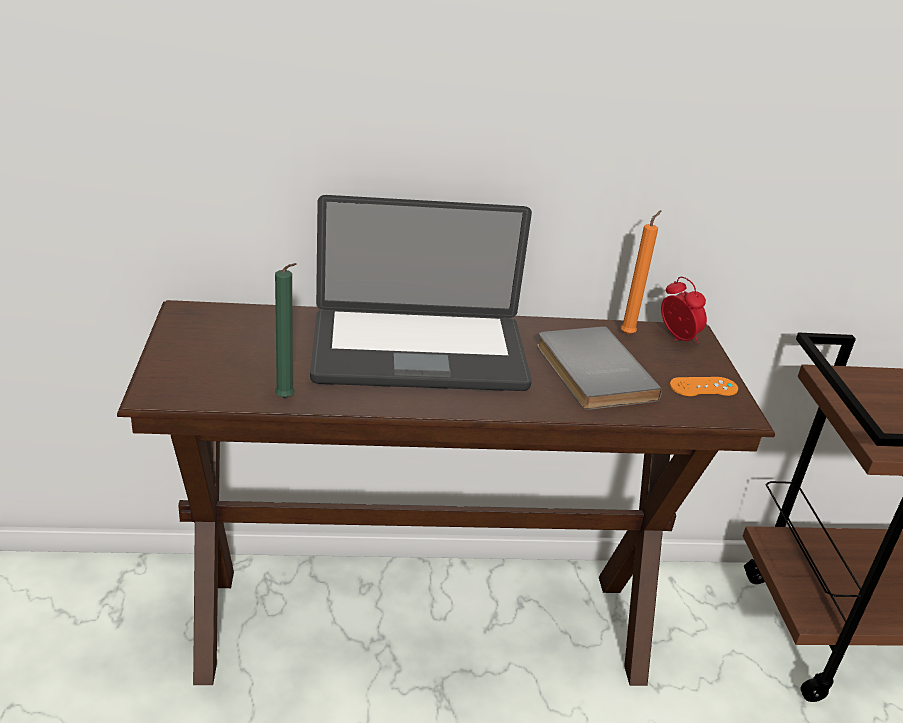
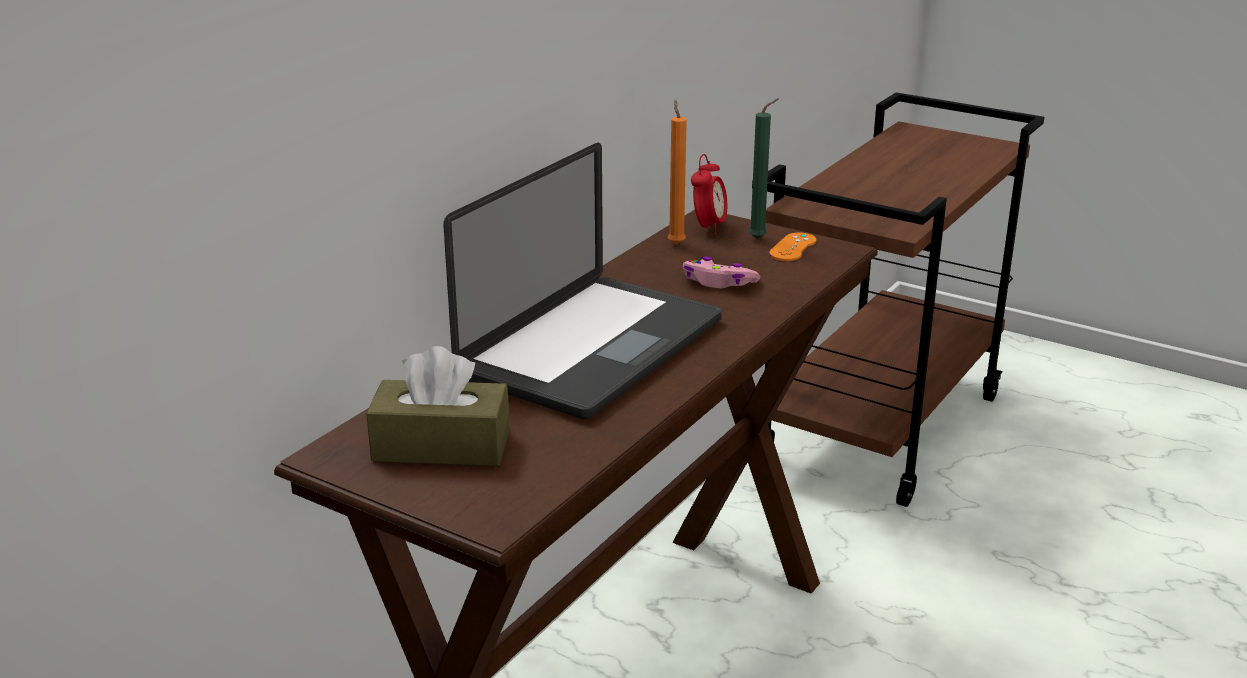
camera: 50 degrees left, 5 degrees down
green candle [275,263,297,398] -> green candle moved to [749,98,778,239]
grey book [537,326,662,410] -> pink game controller [683,257,760,289]
alarm clock [661,277,707,344] -> alarm clock turned 105 degrees clockwise [691,154,727,235]
none -> brown tissue box [366,346,509,466]

